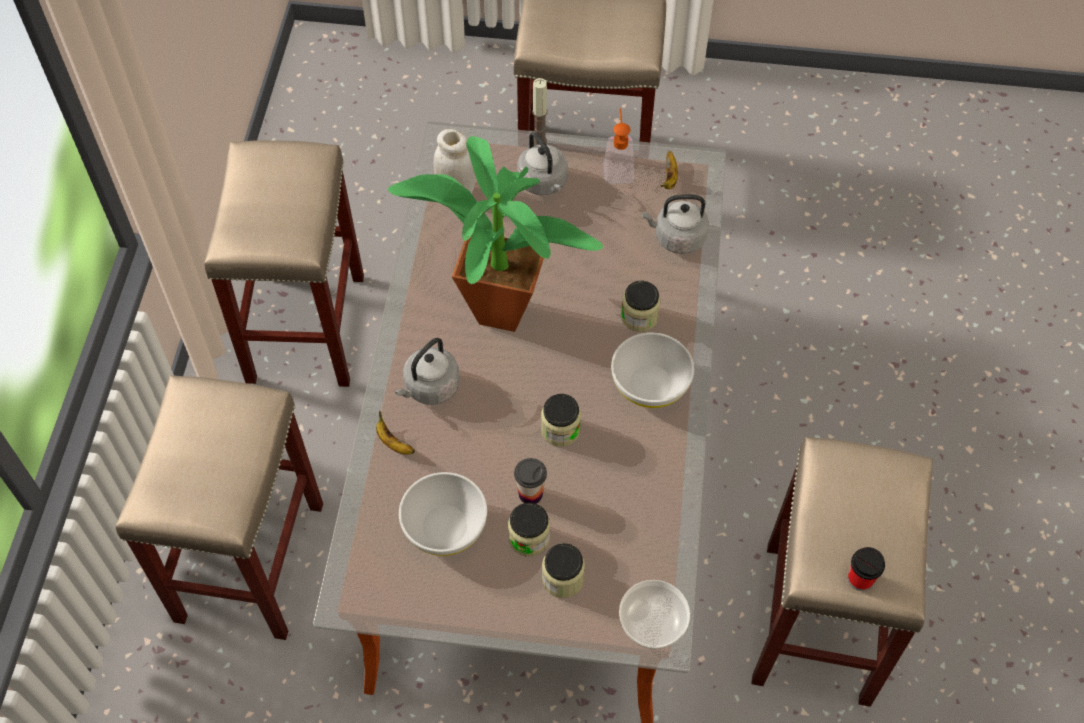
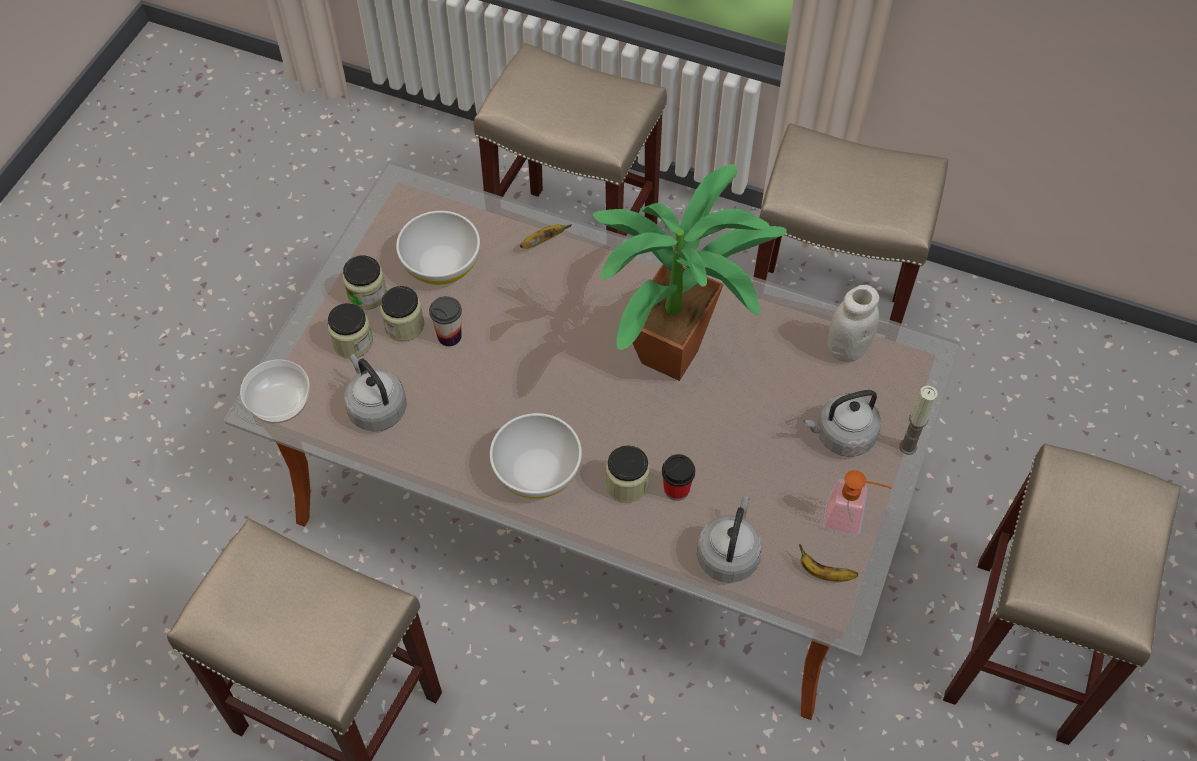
camera: 105 degrees right, 0 degrees up
grey kettle [395,338,460,405] -> grey kettle moved to [344,354,407,431]
jar [541,394,581,447] -> jar moved to [343,256,387,310]
cup [848,547,885,591] -> cup moved to [662,454,695,501]

